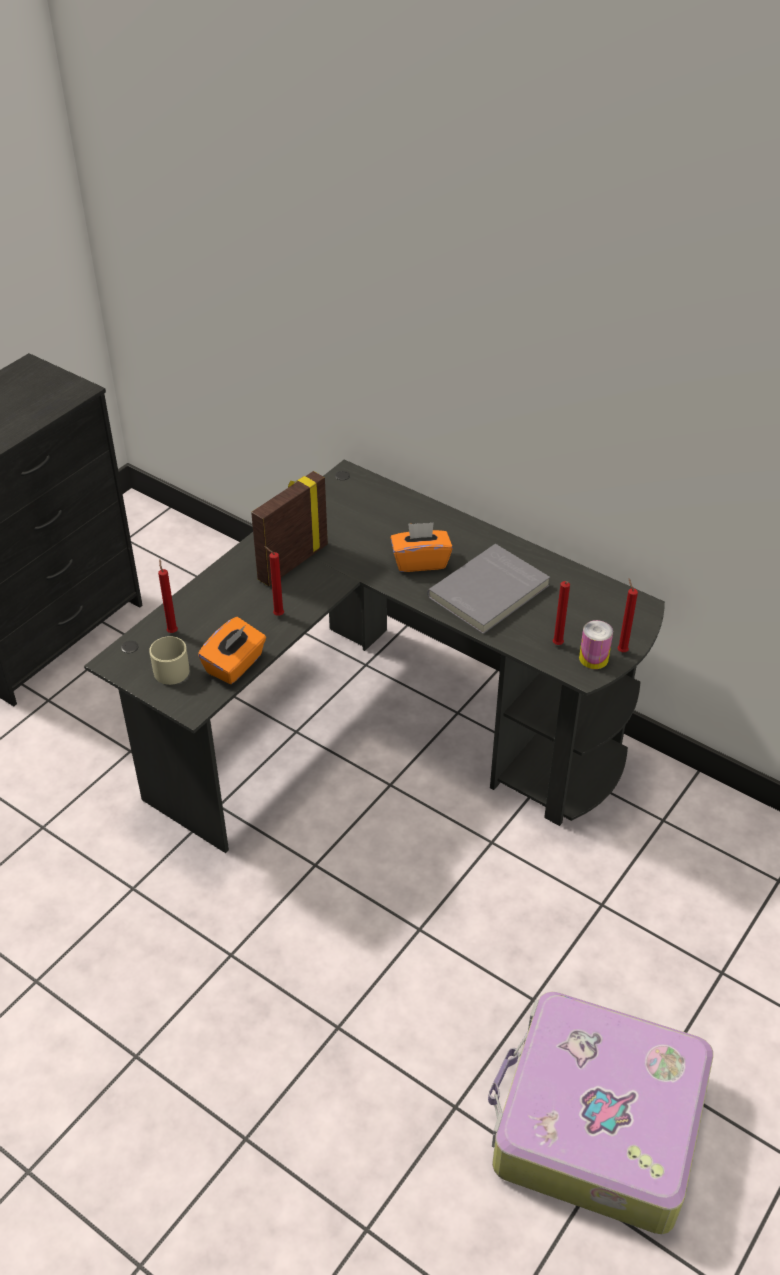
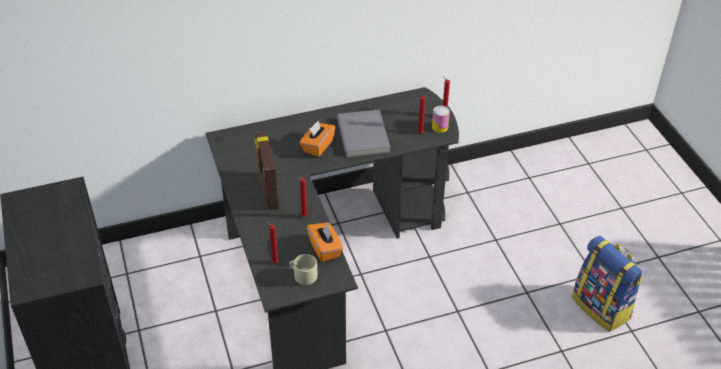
camera: 55 degrees left, 0 degrees up
suitcase [488,992,713,1234] -> backpack [572,236,643,332]

